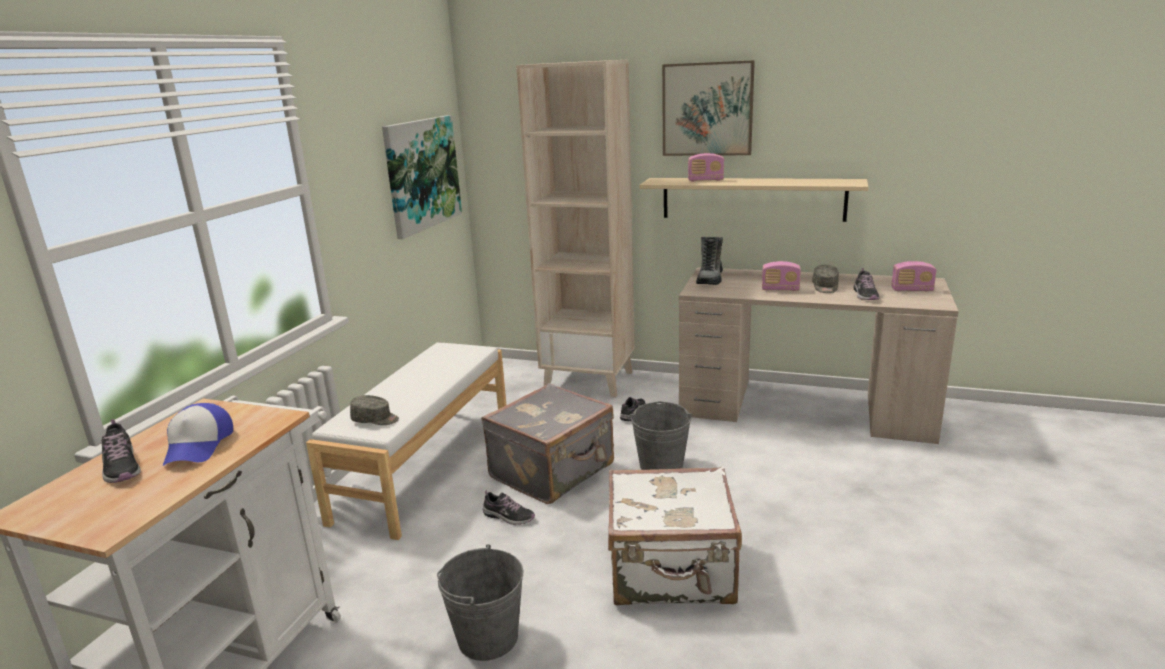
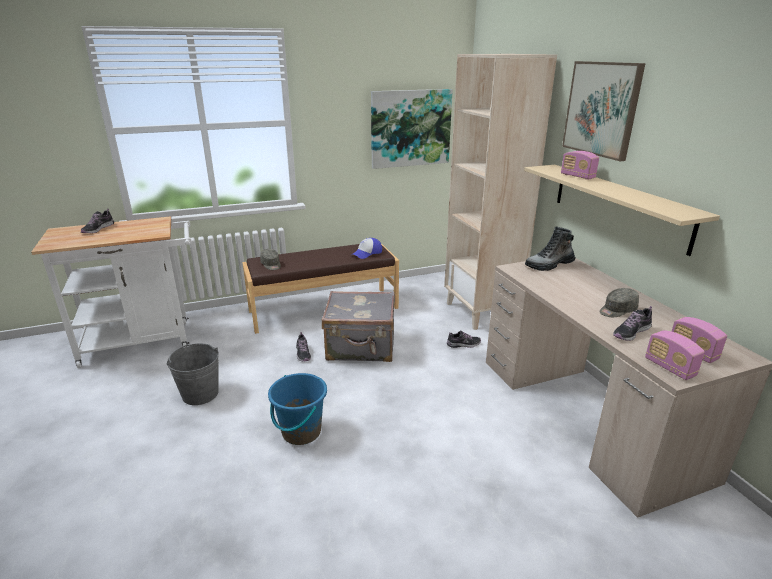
camera: 50 degrees right, 5 degrees up
cap [163,403,233,466] -> cap moved to [352,238,382,259]
white bench [306,343,506,540] -> brown bench [242,244,399,334]
white suitcase [608,467,742,606] -> blue bucket [268,373,327,445]
grey bucket [630,401,692,470] -> none
radio [762,261,801,291] -> radio moved to [645,330,705,380]

